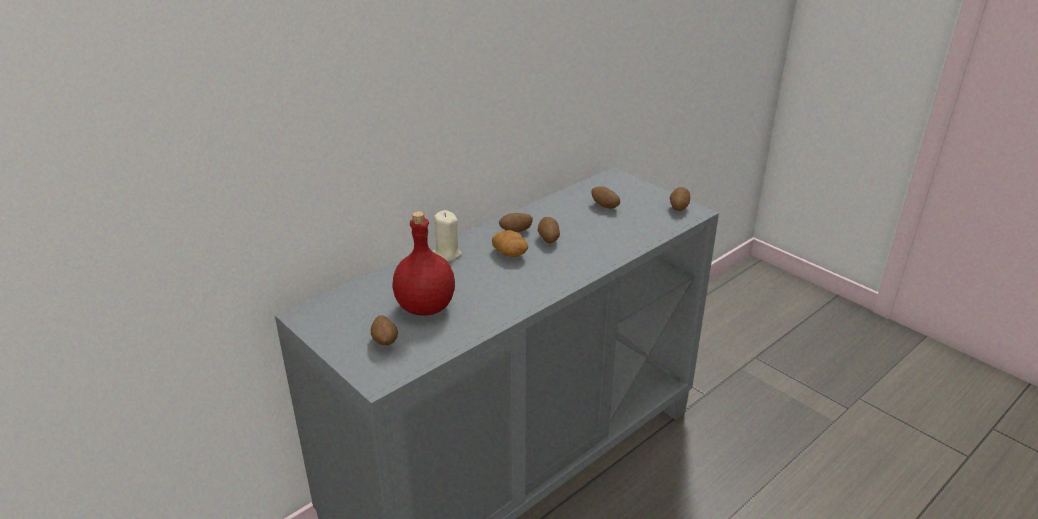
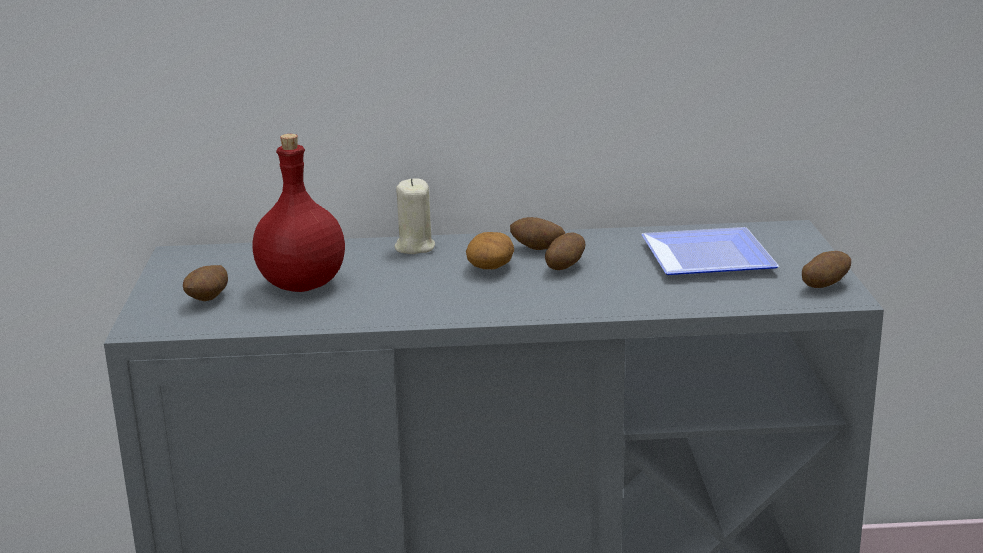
camera: 40 degrees right, 10 degrees down
potato [591,186,620,209] -> plate [641,227,779,275]

